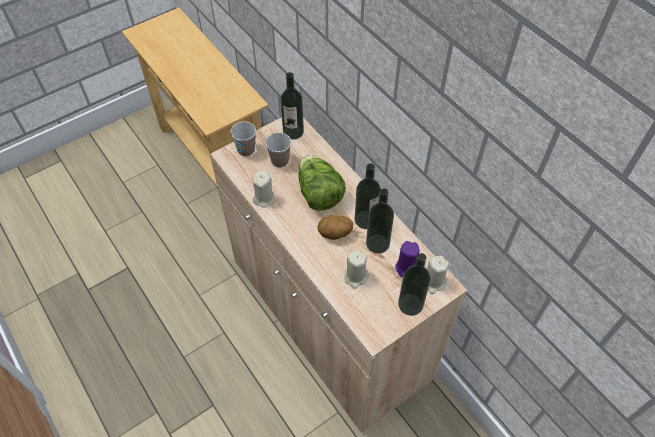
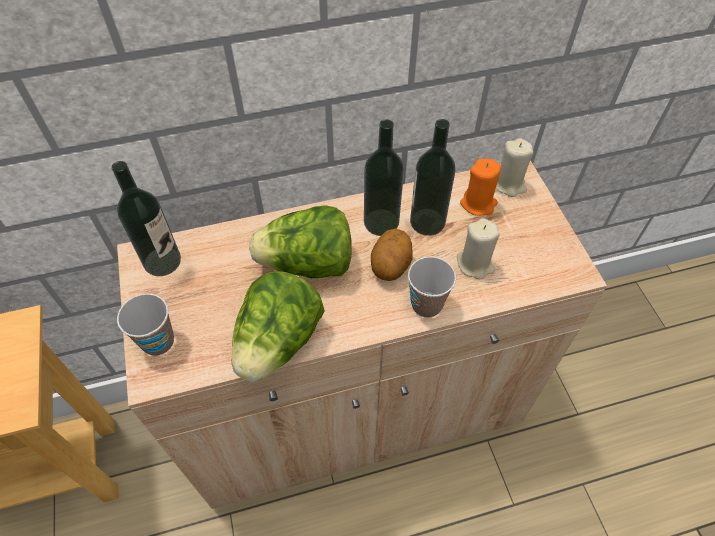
camera: 70 degrees left, 0 degrees up
beige candle [253,171,275,208] -> lettuce [231,271,325,382]
cup [265,132,291,168] -> cup moved to [408,256,456,317]
purple candle [395,241,420,278] -> orange candle [460,159,501,216]
bottle [398,253,430,316] -> none

